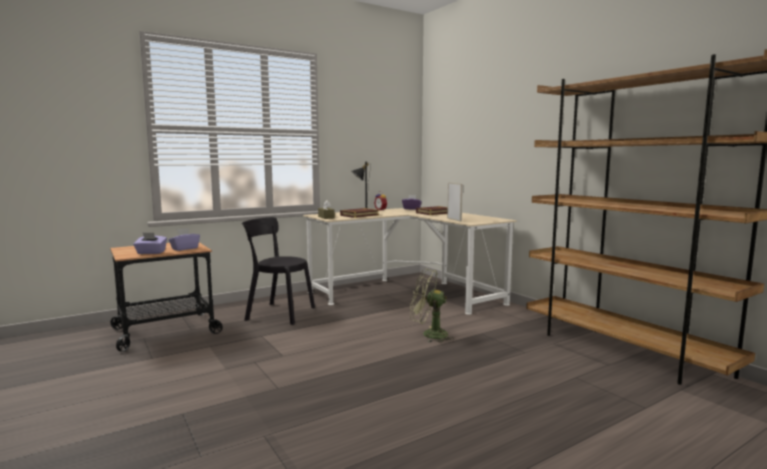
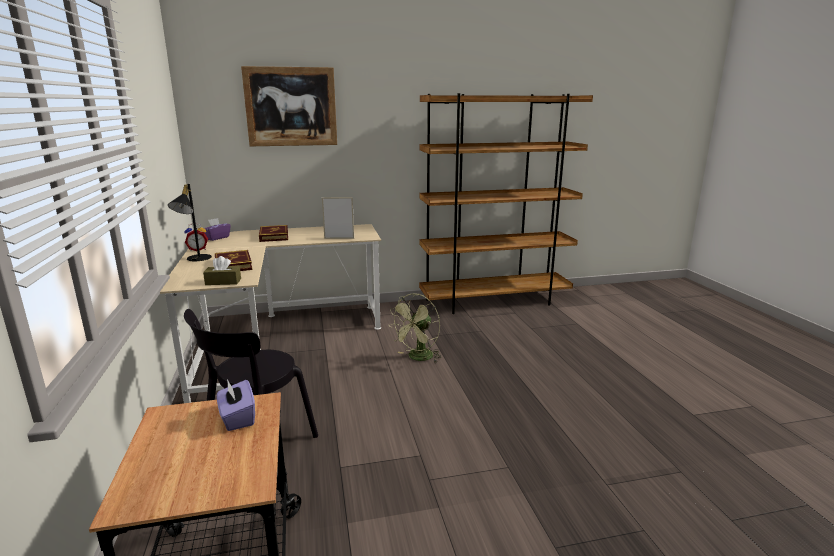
camera: 70 degrees left, 10 degrees up
purple tissue box [133,232,167,254] -> none
none -> picture [241,66,337,146]

